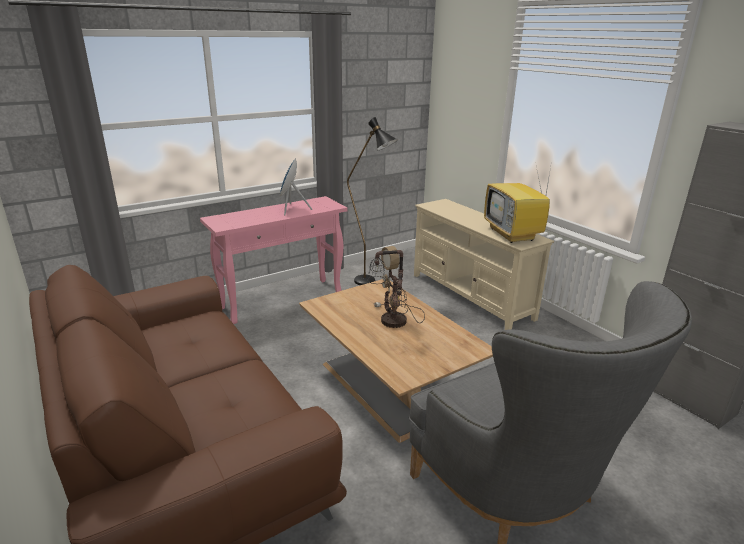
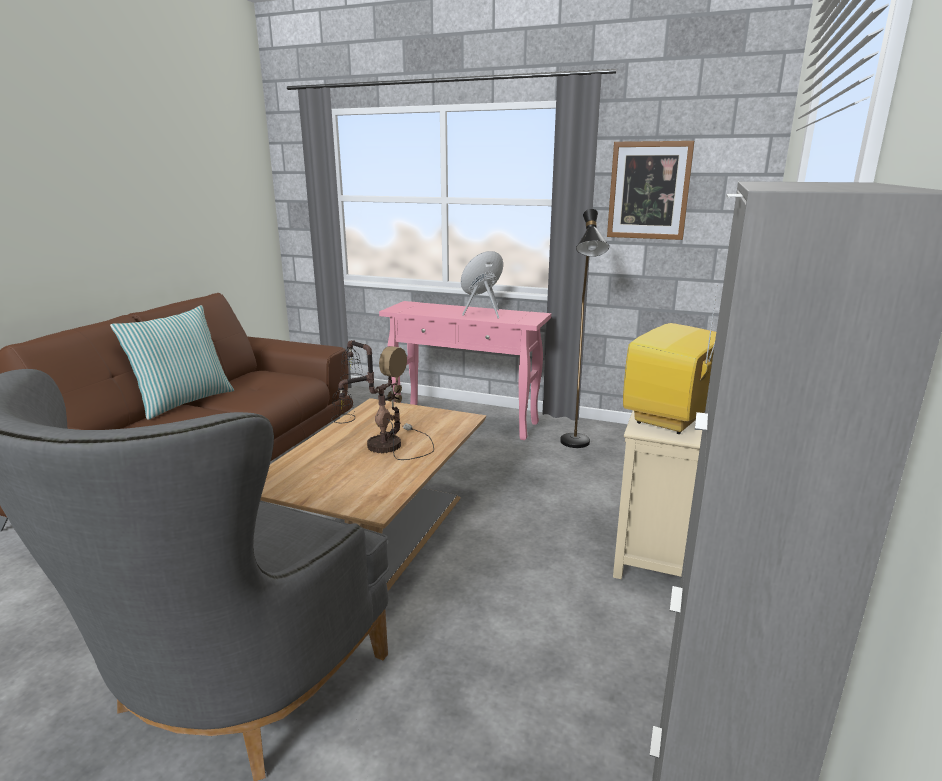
camera: 55 degrees right, 5 degrees down
none -> pillow [110,305,234,420]
none -> picture [607,141,694,240]

